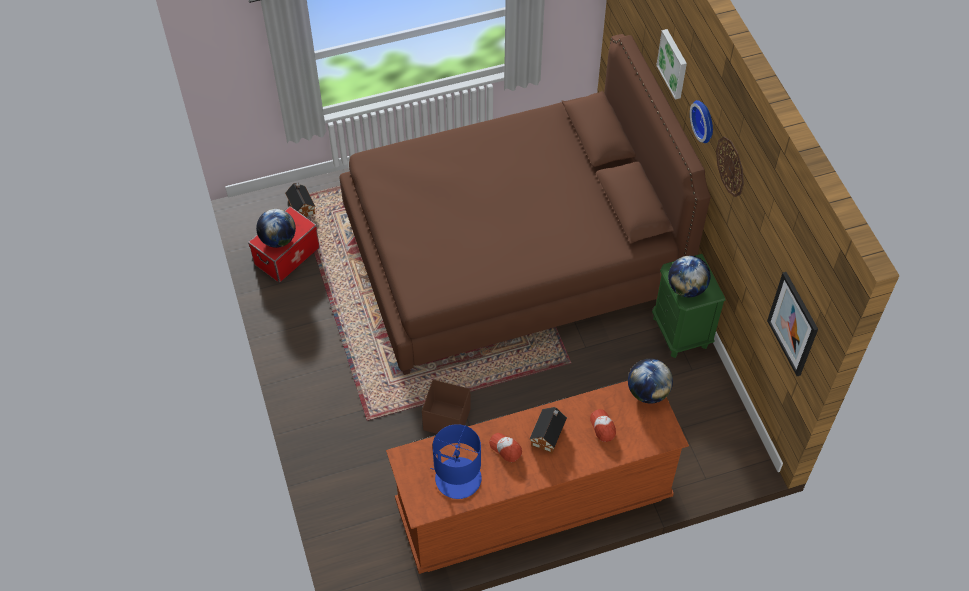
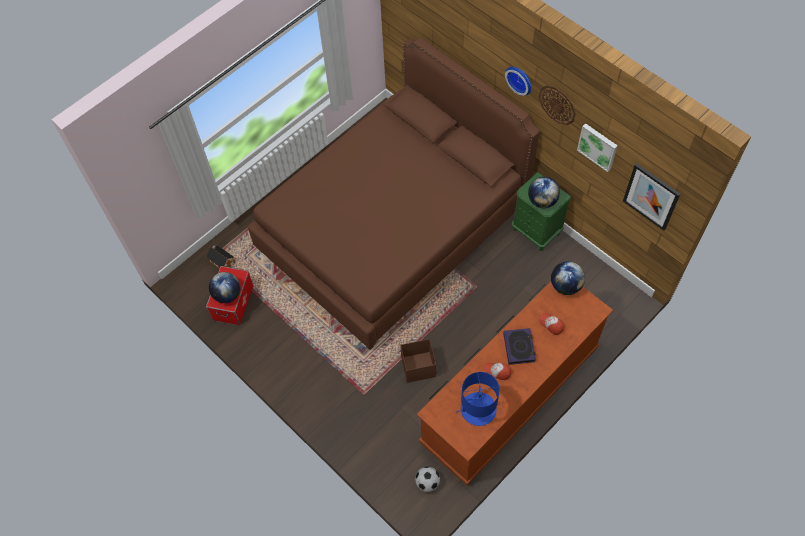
camera: 25 degrees left, 5 degrees up
toy house [530,407,567,454] -> book [503,328,536,365]
picture [656,29,687,99] -> picture moved to [577,123,618,172]
none -> football [415,467,440,492]

